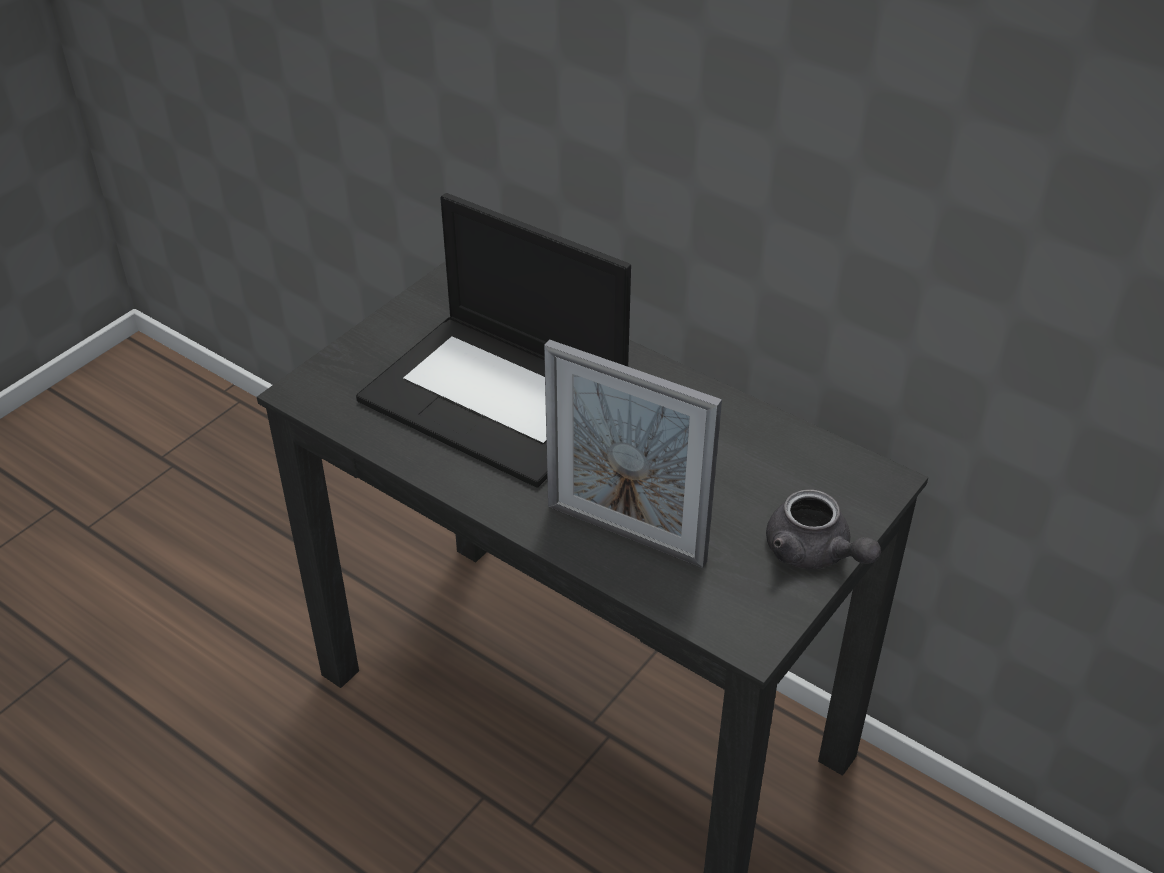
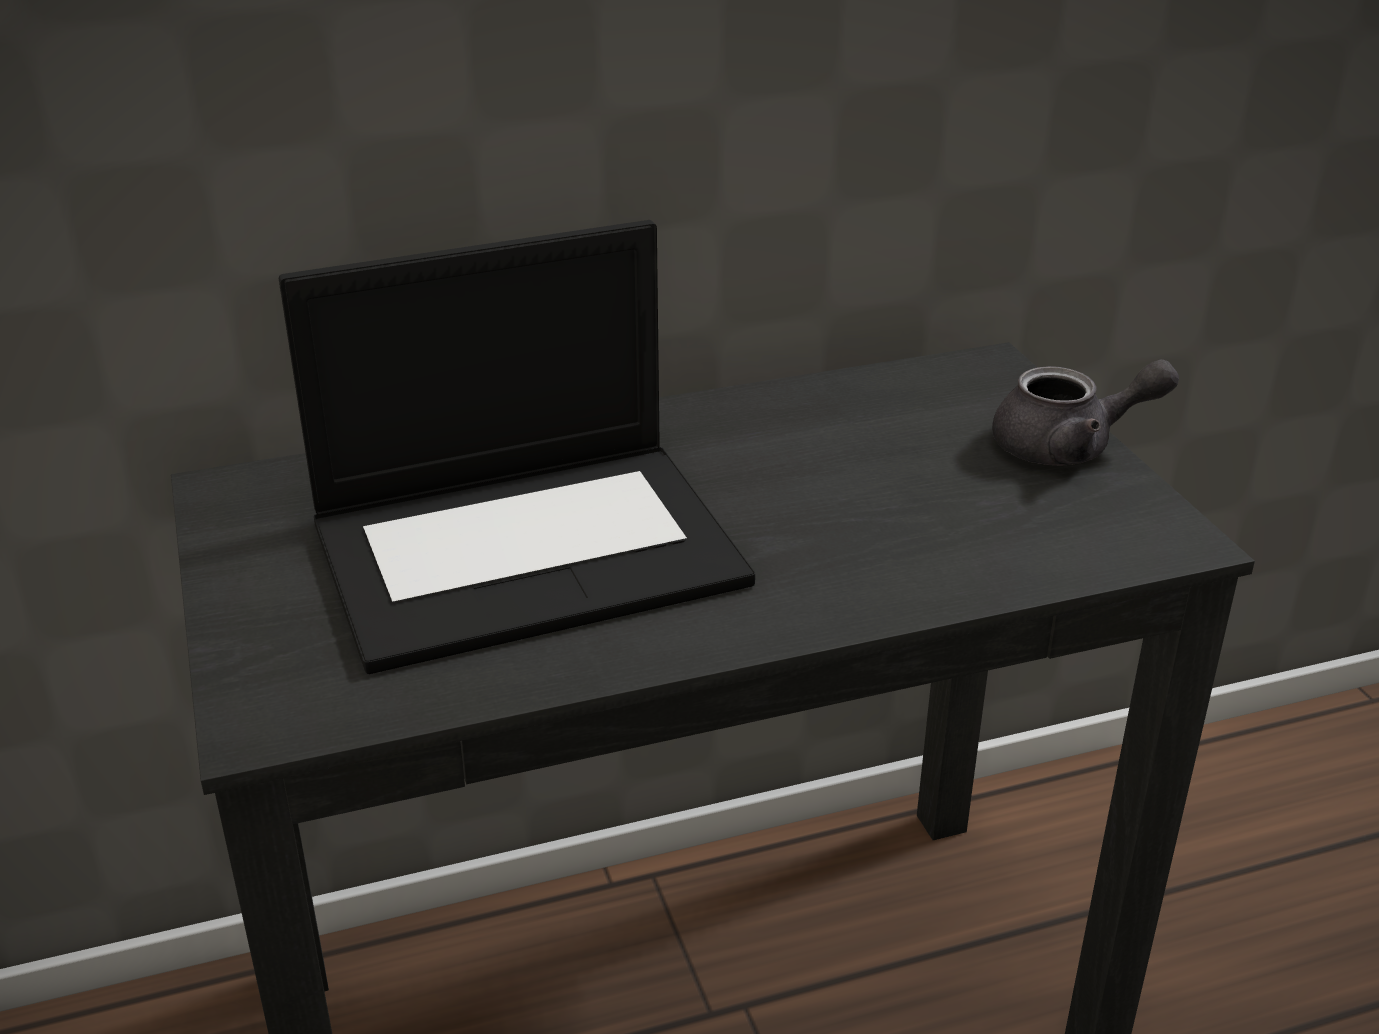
camera: 55 degrees left, 10 degrees down
picture frame [544,339,722,568] -> none

